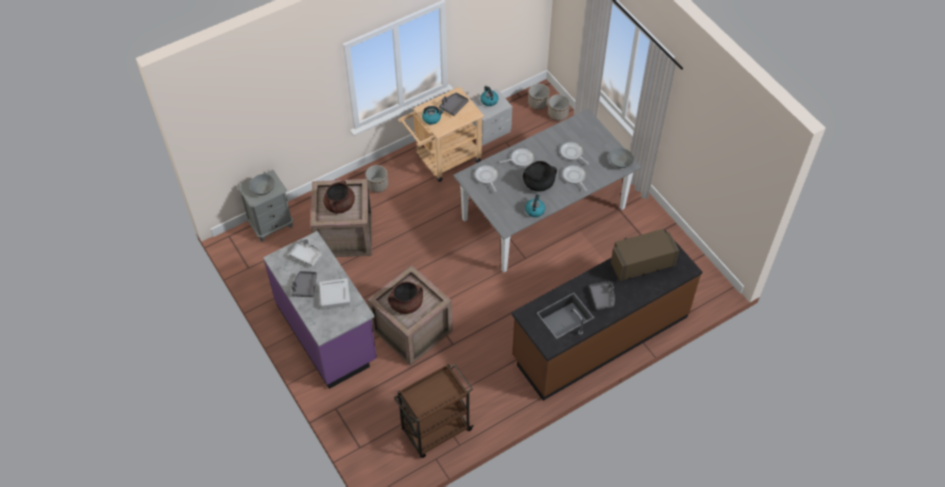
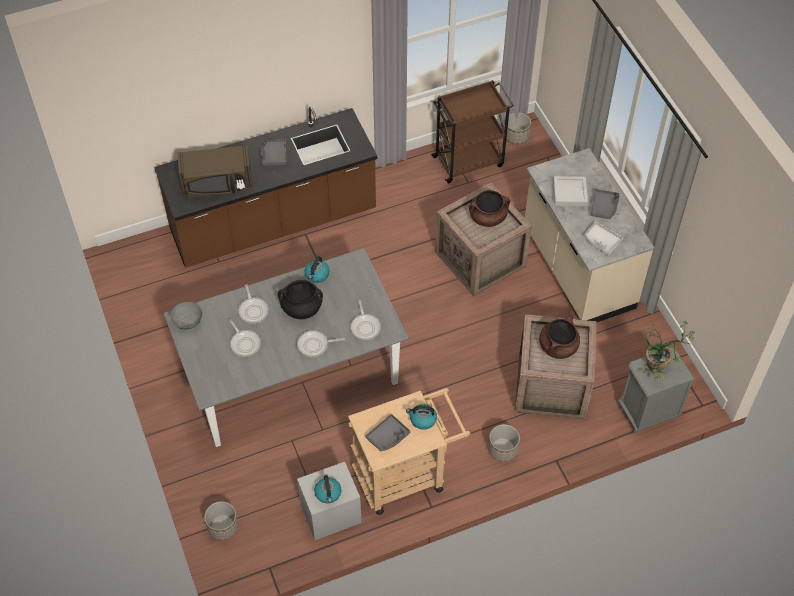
camera: 170 degrees left, 0 degrees up
grey bowl [250,174,275,195] -> potted plant [643,321,695,381]
purple counter [263,231,377,389] -> beige counter [525,148,654,322]
planter [528,84,550,110] -> planter moved to [506,112,531,144]

